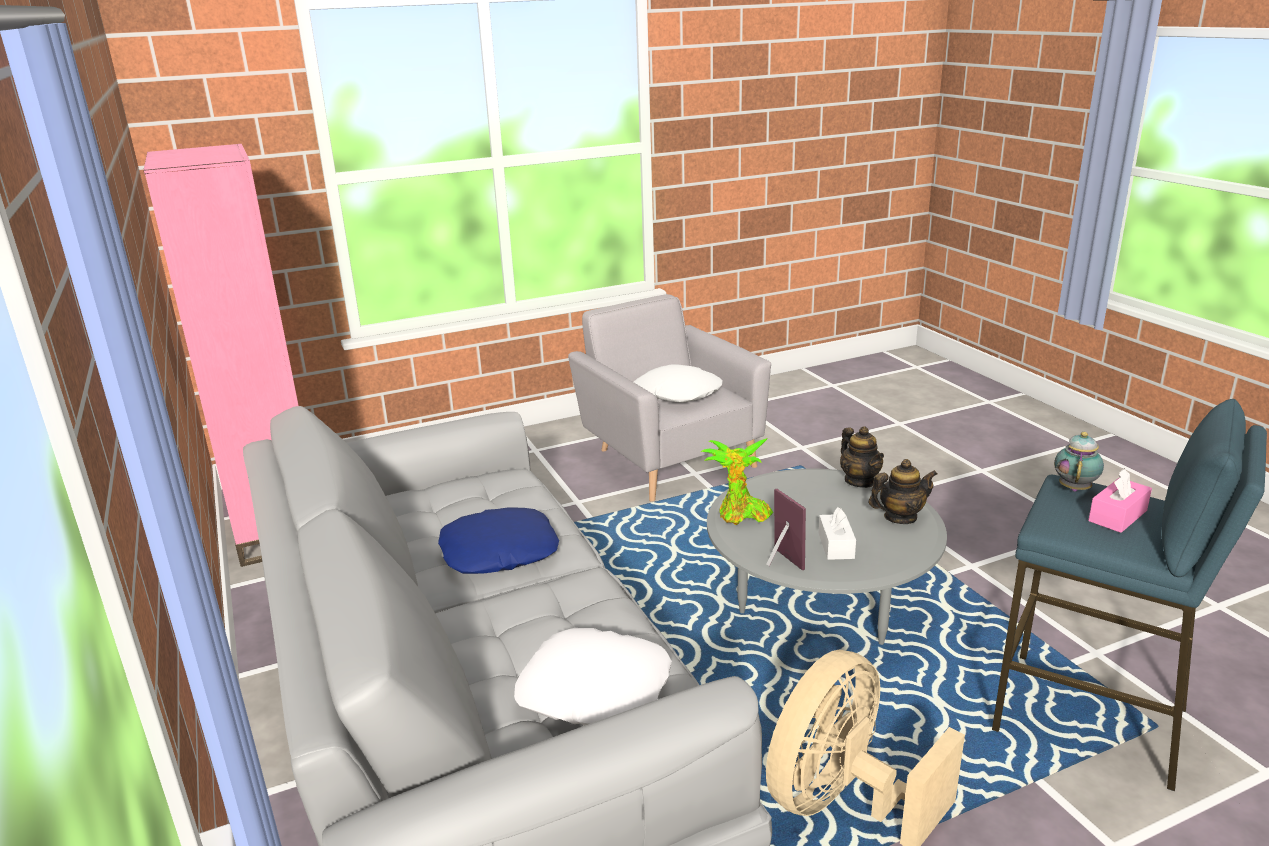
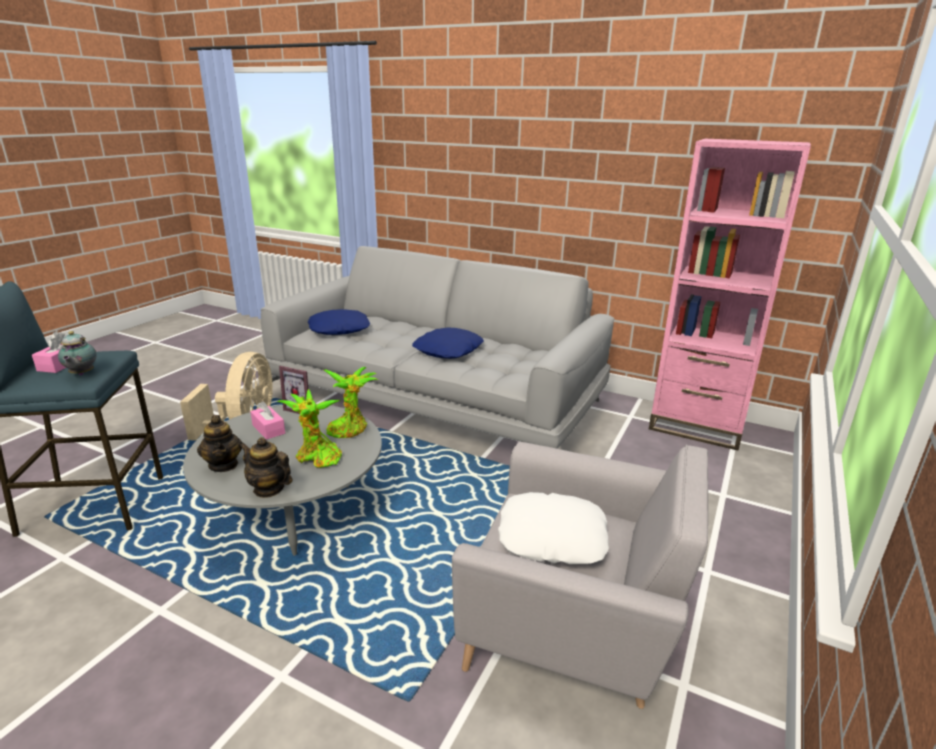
camera: 140 degrees right, 0 degrees up
white pillow [514,628,672,726] -> blue pillow [308,309,370,335]
white tissue box [819,507,856,560] -> pink tissue box [250,401,285,440]
teapot [869,459,937,524] -> teapot turned 60 degrees counterclockwise [197,415,242,472]
none -> potted plant [277,389,342,468]

